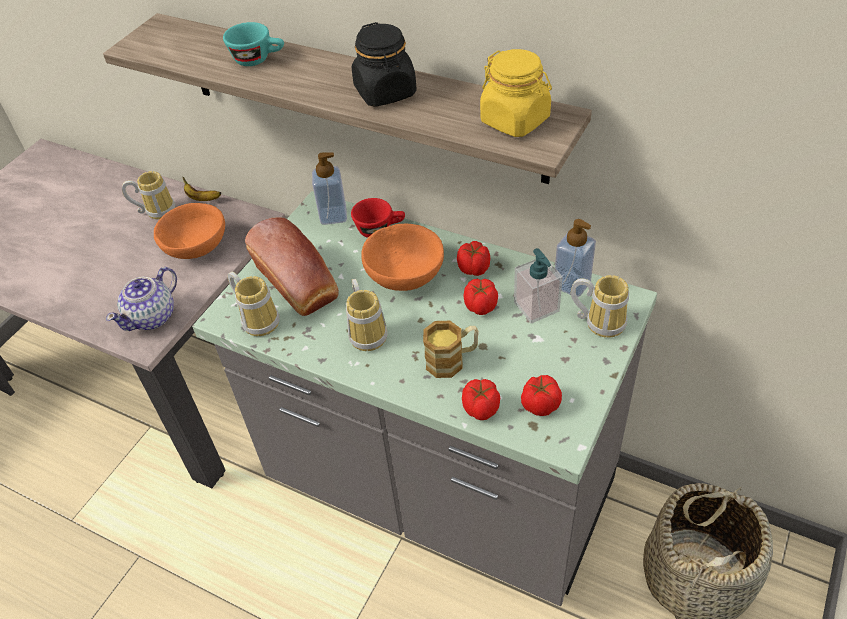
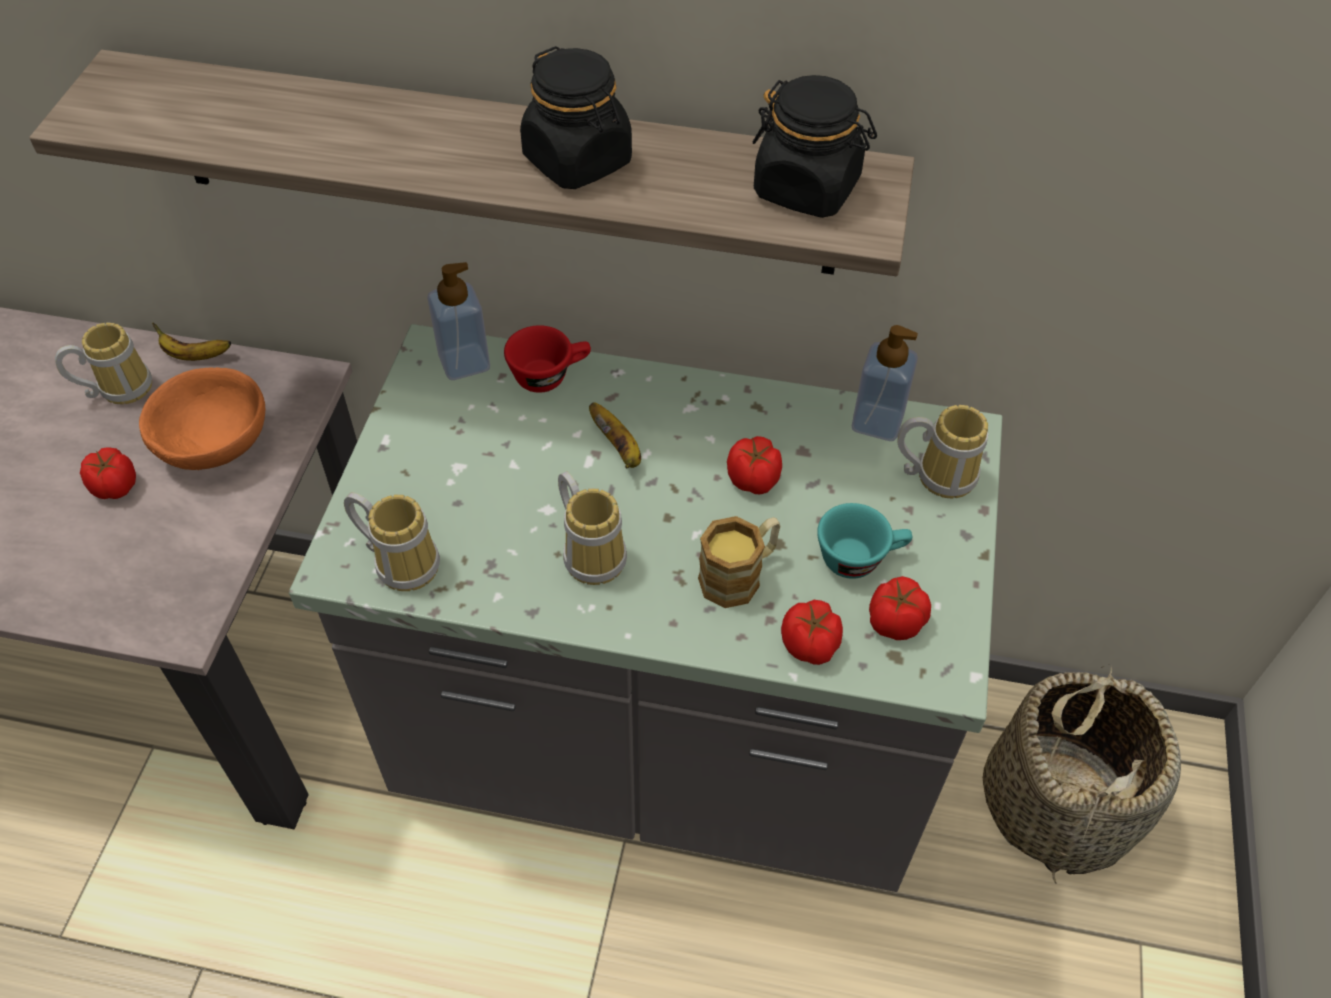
camera: 20 degrees left, 5 degrees up
teapot [106,267,177,331] -> none
turquoise cup [223,22,284,66] -> turquoise cup moved to [817,503,912,579]
bread [245,217,339,316] -> none
orange bowl [361,224,444,291] -> banana [589,402,641,468]
tomato [457,241,490,276] -> tomato moved to [80,447,136,499]
yellow jar [480,49,552,137] -> black jar [753,75,877,218]
soap dispenser [514,248,563,324] -> none

